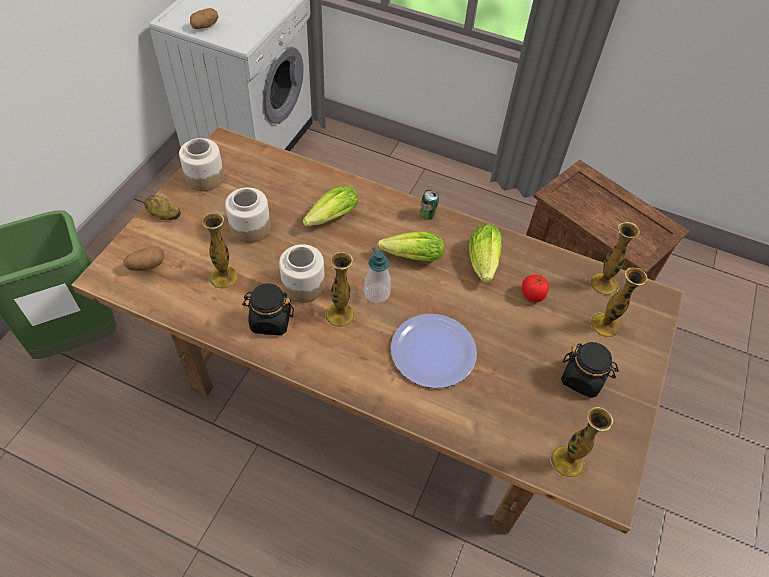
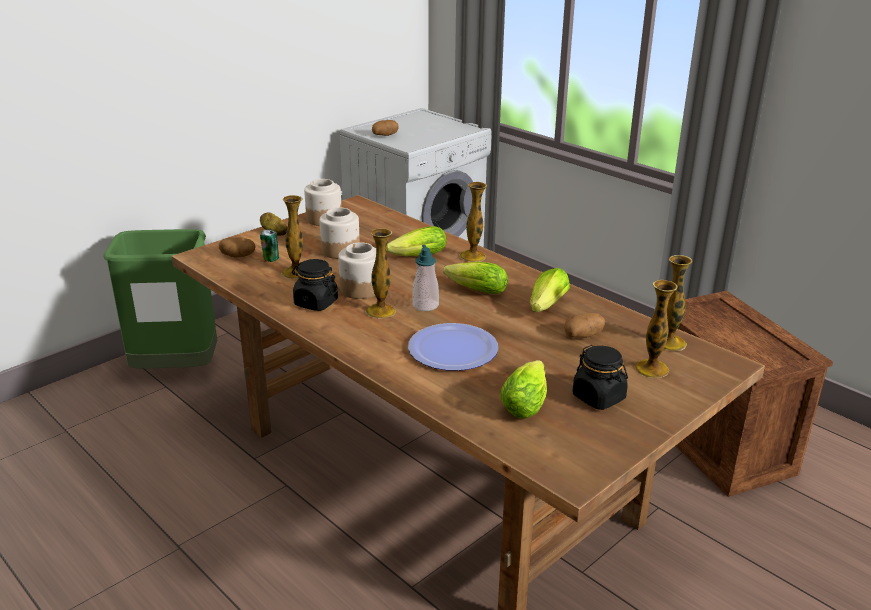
camera: 25 degrees right, 25 degrees down
can [420,190,439,220] -> can moved to [260,229,279,262]
tomato [522,275,549,302] -> potato [564,313,605,338]
vase [550,407,613,478] -> vase moved to [459,182,487,262]
none -> lettuce [500,360,547,419]

